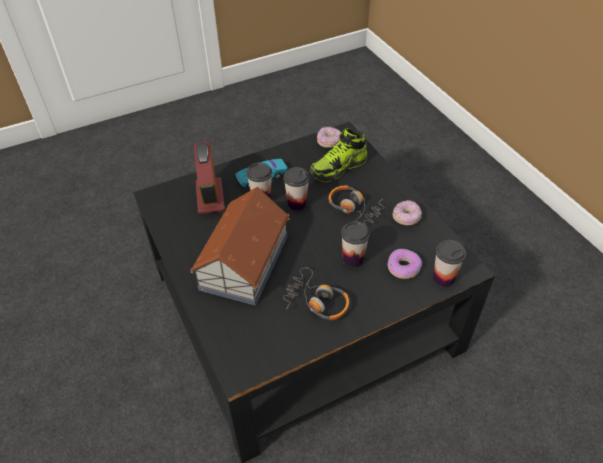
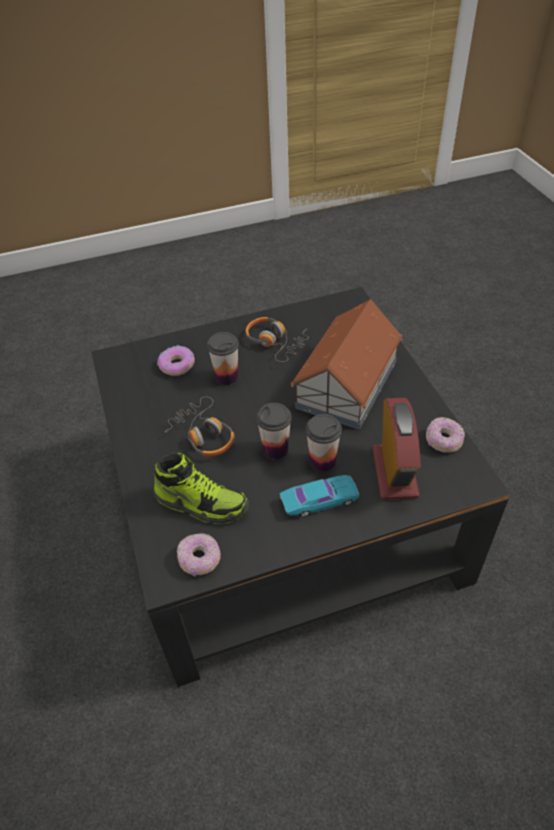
camera: 170 degrees left, 0 degrees up
shoe [310,128,368,182] -> shoe turned 45 degrees clockwise [153,452,249,524]
donut [393,200,422,225] -> donut moved to [426,417,465,453]
cup [433,240,466,287] -> none

